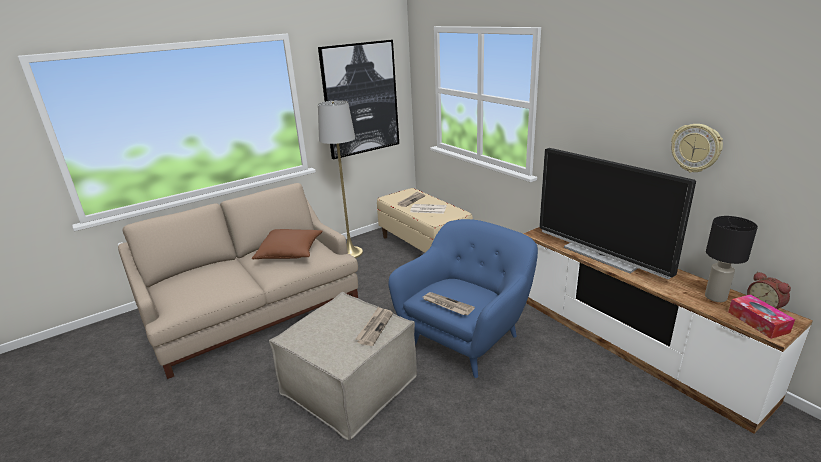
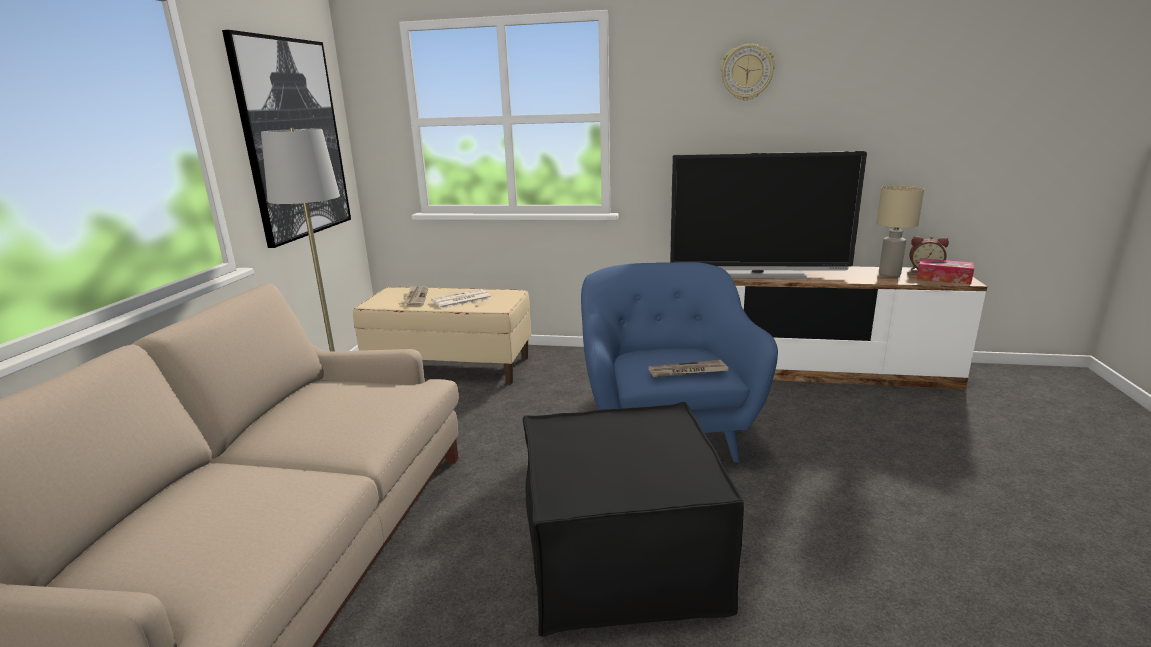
camera: 45 degrees left, 5 degrees down
brown pillow [252,229,323,259] -> none
beige ottoman [269,292,417,440] -> black ottoman [523,402,744,637]
newspaper [355,307,393,346] -> none
wall clock [671,124,723,173] -> wall clock moved to [721,44,775,101]
black table lamp [705,216,758,302] -> beige table lamp [877,185,924,276]

